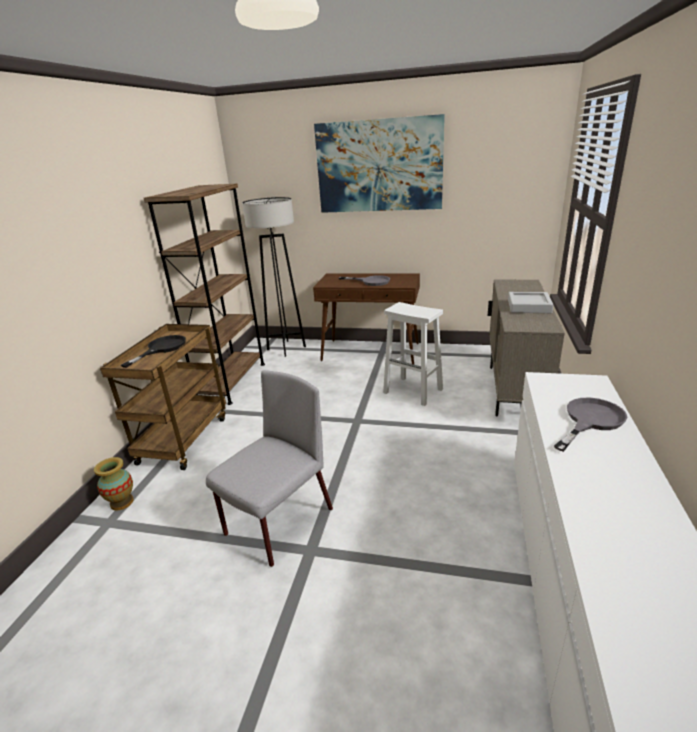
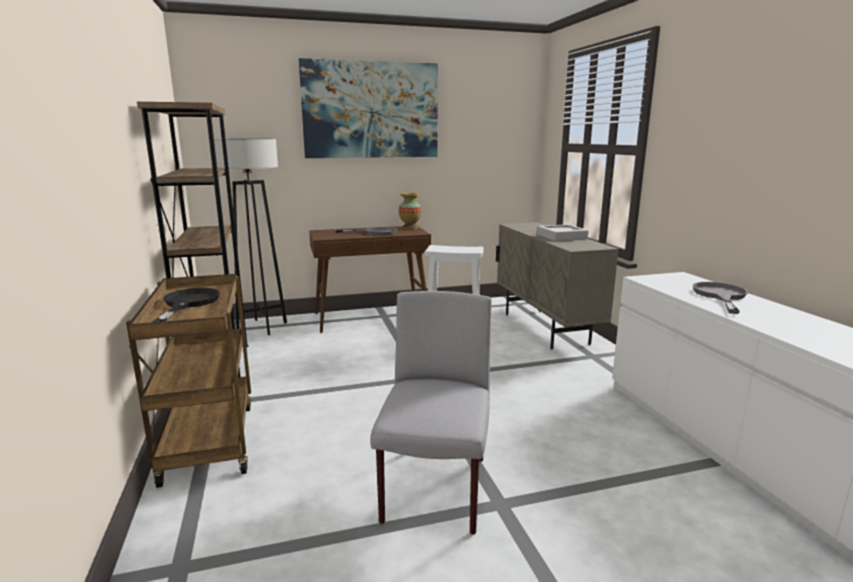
camera: 30 degrees left, 10 degrees down
vase [94,457,134,511] -> vase moved to [399,193,422,230]

